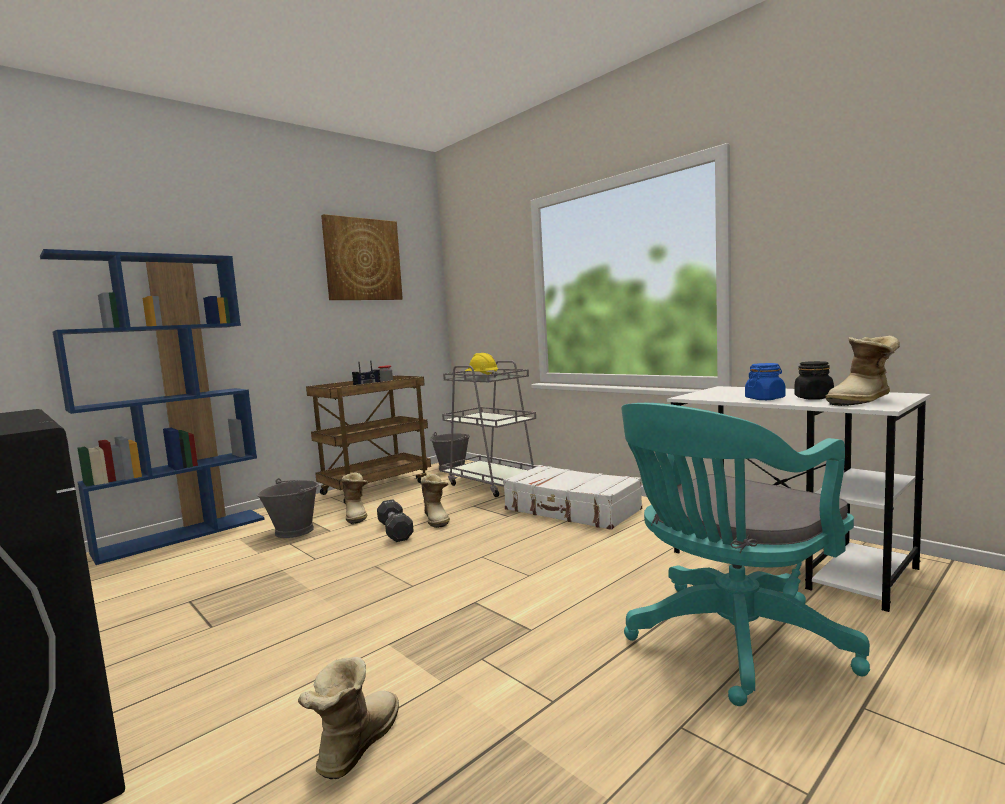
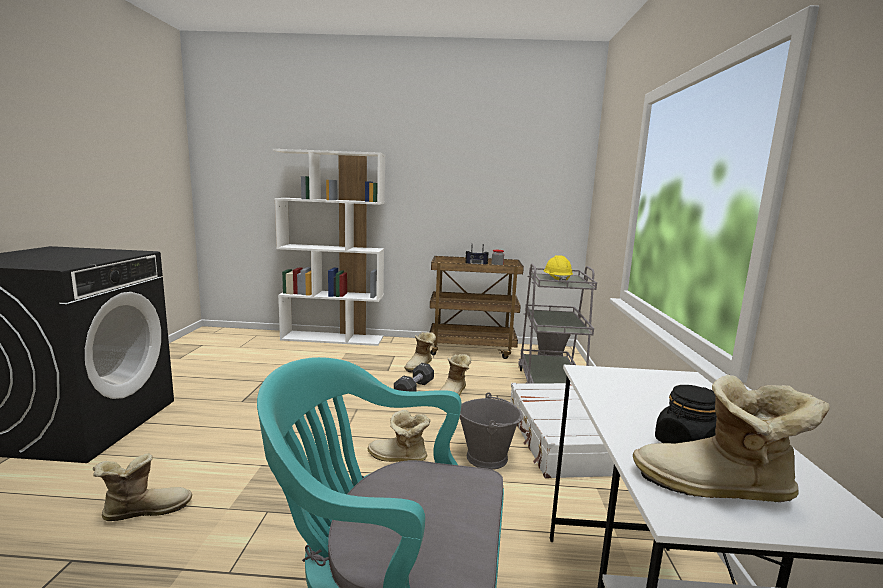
camera: 45 degrees right, 5 degrees up
blue bookcase [40,249,265,565] -> white bookcase [273,149,385,346]
grey bucket [257,478,319,538] -> grey bucket moved to [460,393,523,470]
picture [321,214,403,300] -> none
blue jar [745,363,785,400] -> none
none -> boot [368,410,430,462]

